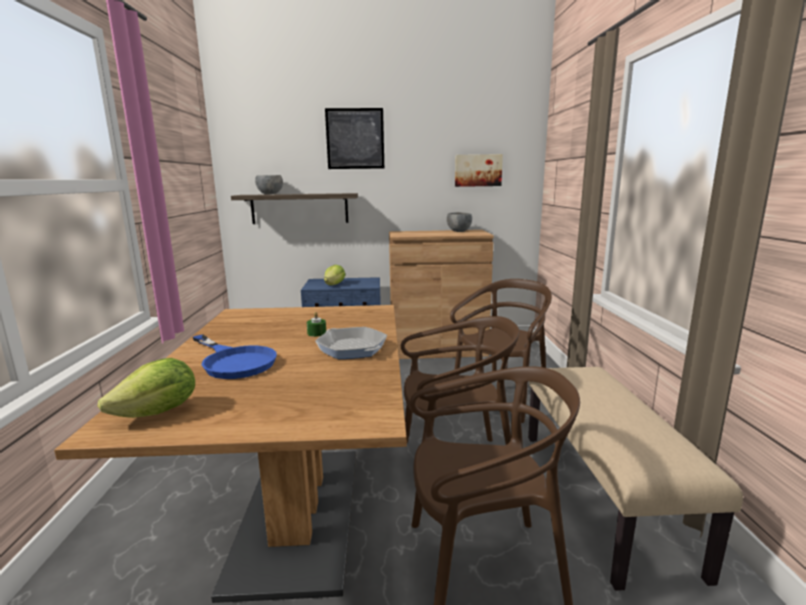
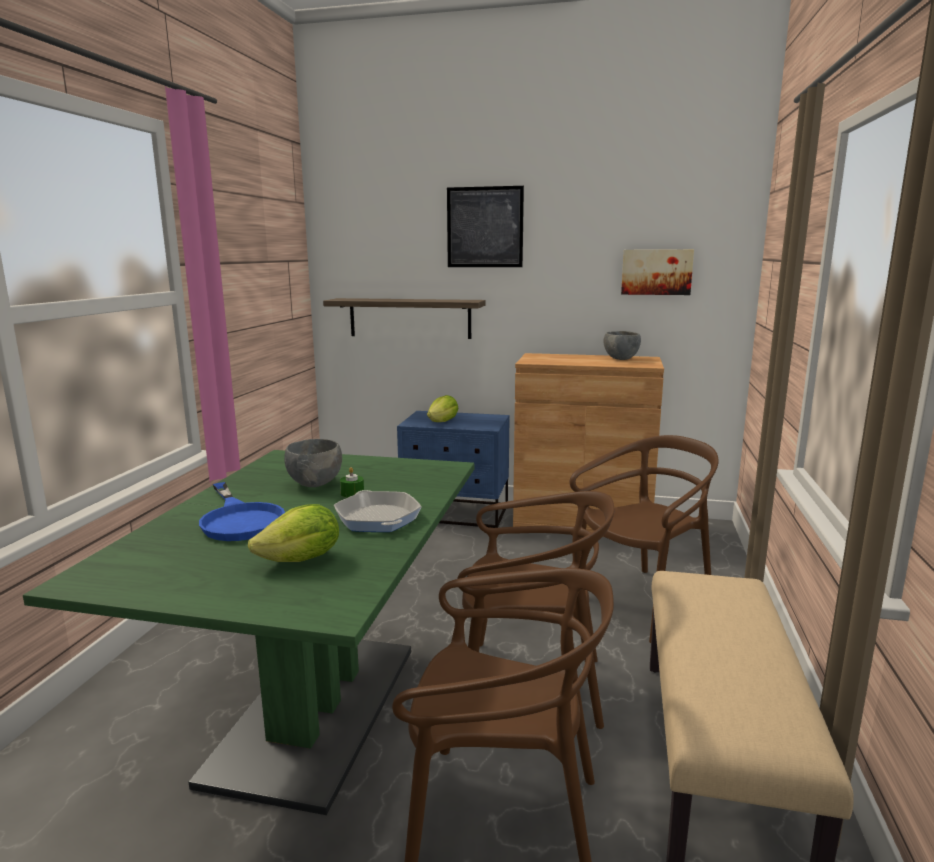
camera: 15 degrees right, 0 degrees up
brown dining table [54,305,407,603] -> green dining table [23,450,474,815]
lettuce [98,358,195,418] -> lettuce moved to [248,504,339,562]
grey bowl [255,175,283,195] -> grey bowl moved to [284,439,342,487]

